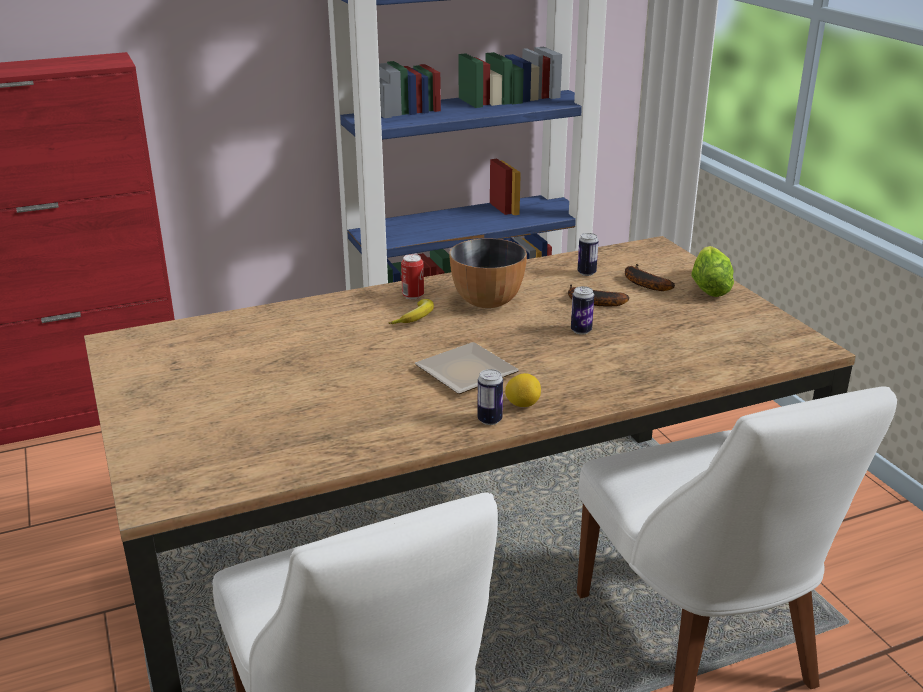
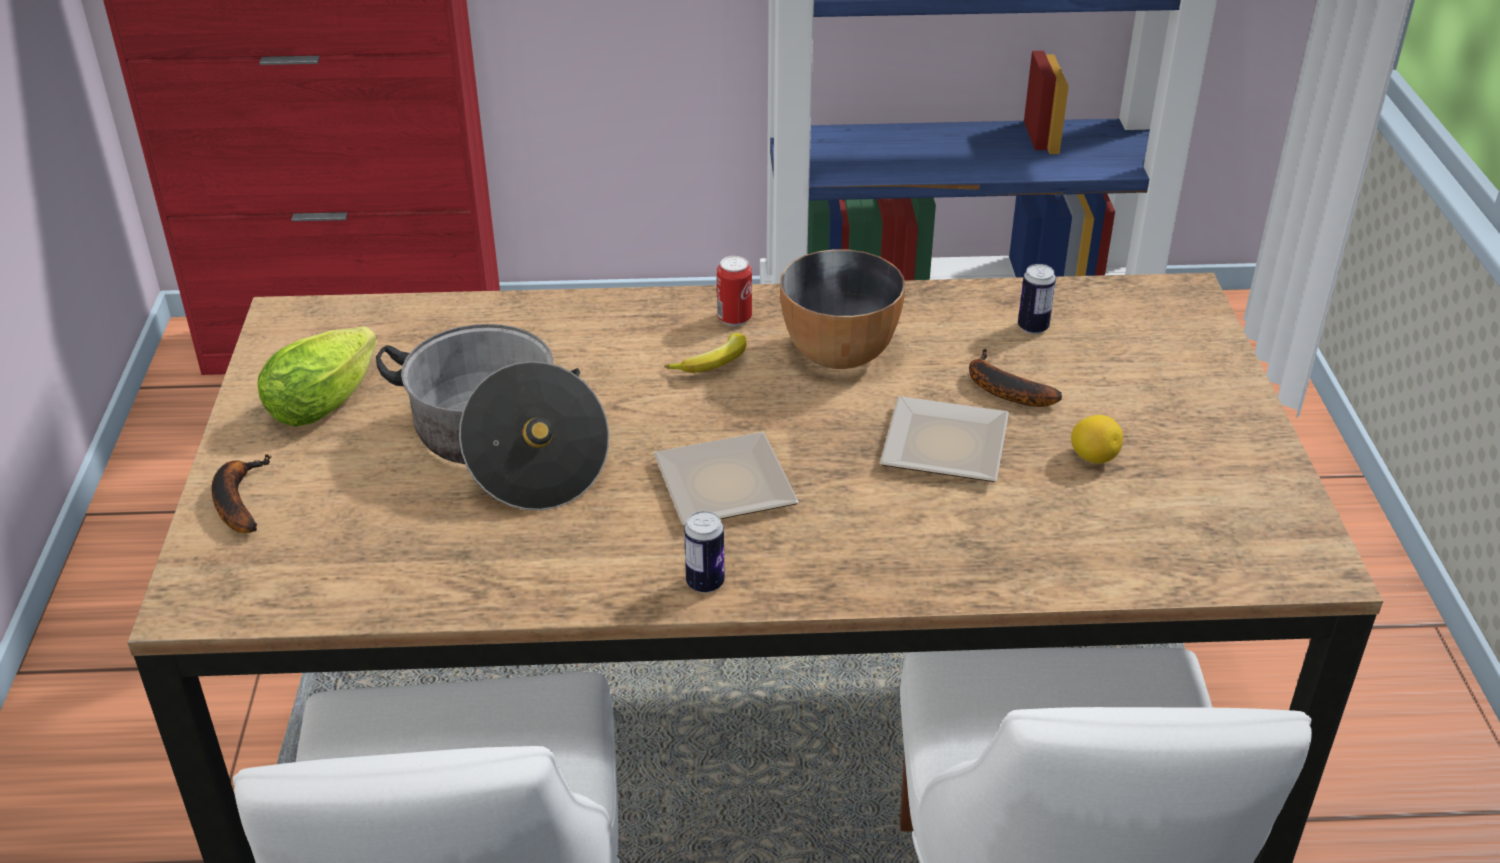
camera: 20 degrees right, 10 degrees up
lemon [505,373,541,407] -> lemon moved to [1071,415,1123,463]
can [571,286,594,335] -> plate [880,396,1009,482]
banana [625,264,675,291] -> banana moved to [211,454,271,533]
lettuce [691,246,734,297] -> lettuce moved to [258,326,377,427]
none -> cooking pot [376,324,609,510]

